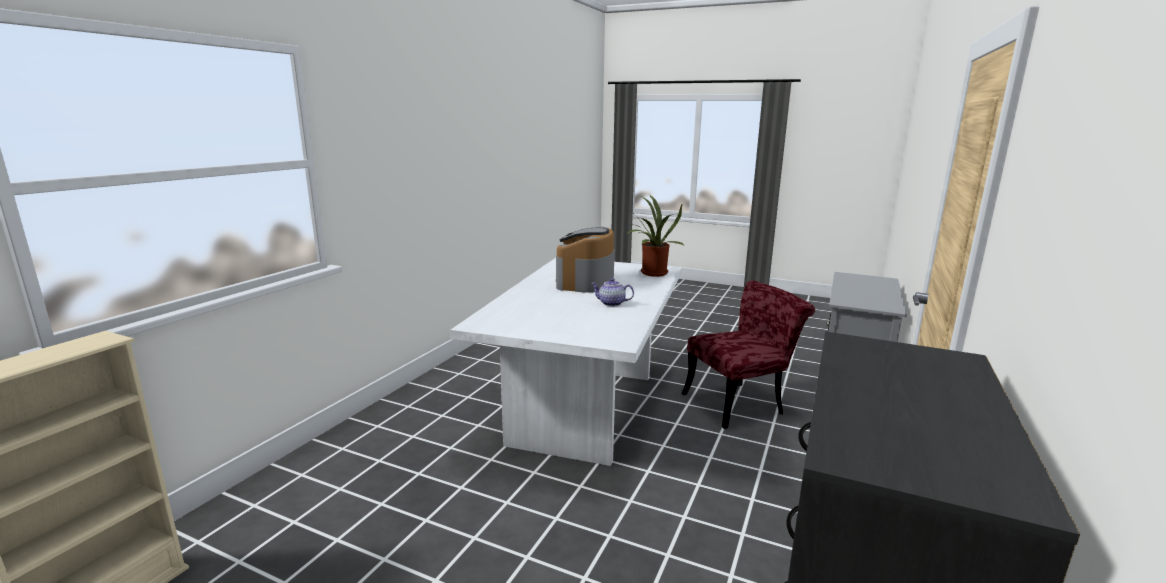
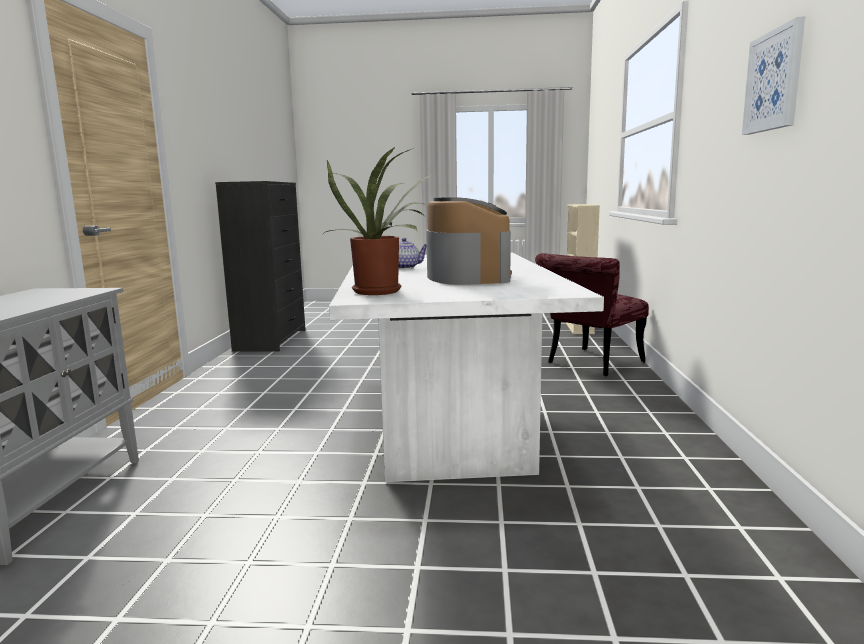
camera: 160 degrees right, 5 degrees down
red chair [681,281,815,429] -> red chair moved to [535,253,649,376]
none -> picture [742,16,805,135]

